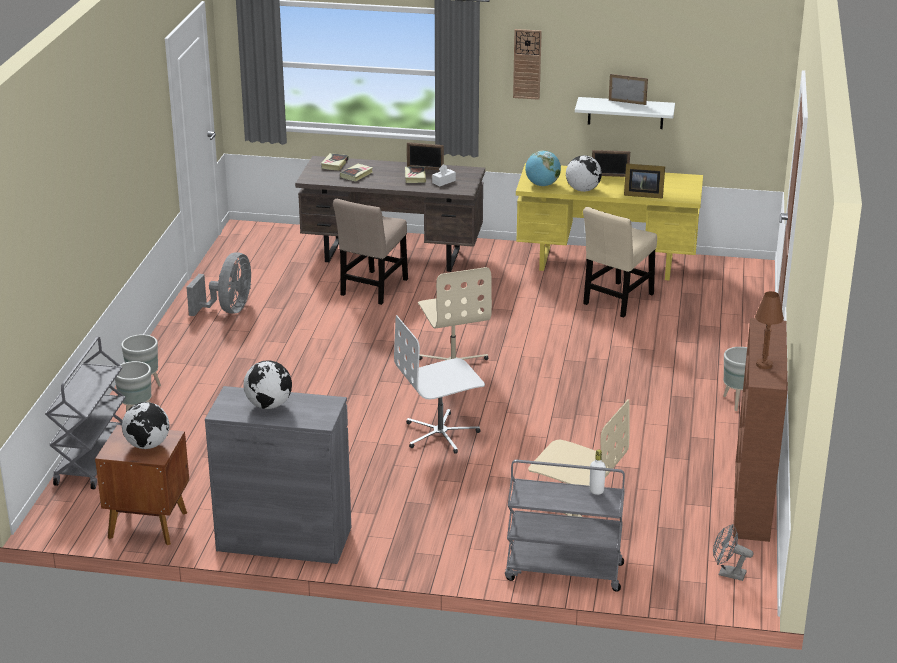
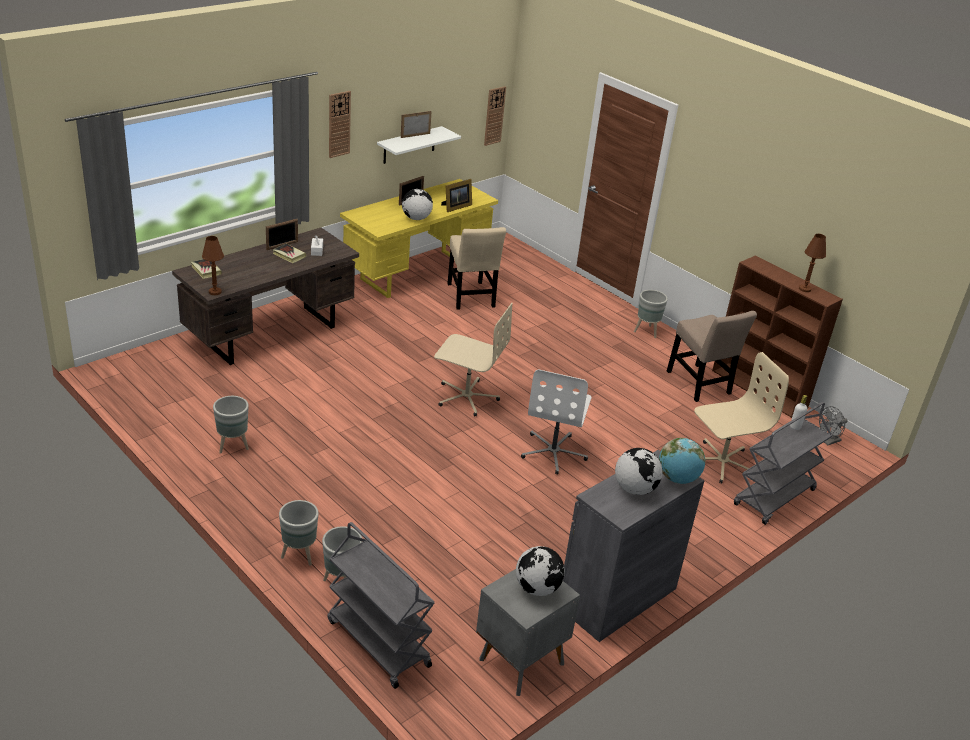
camera: 55 degrees left, 5 degrees up
brown nightstand [95,425,189,545] -> grey nightstand [476,569,580,696]
grey fan [186,252,251,316] -> grey planter [213,396,249,454]
beige chair [333,199,408,305] -> beige chair moved to [667,311,757,402]
book [340,164,373,182] -> none
globe [525,150,561,186] -> globe moved to [659,438,706,484]
none -> brown table lamp [202,236,224,295]
none -> wall clock [484,86,506,146]

